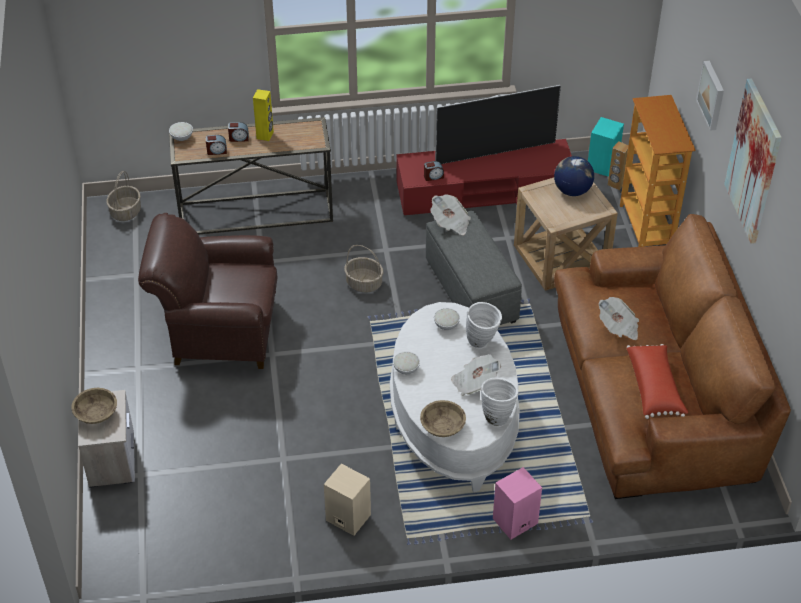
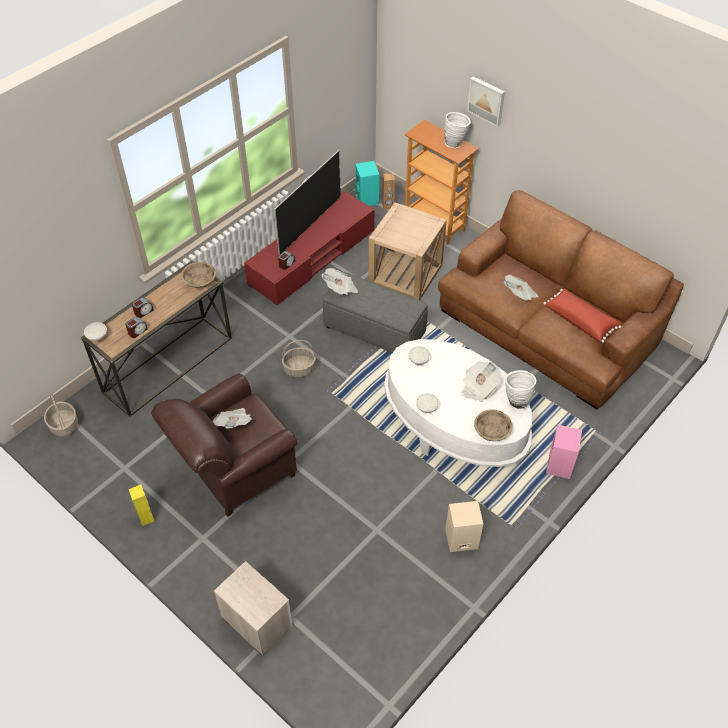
camera: 40 degrees left, 5 degrees up
beige bowl [71,388,117,424] -> beige bowl moved to [181,262,216,288]
yellow speaker [253,89,274,141] -> yellow speaker moved to [128,484,154,526]
white vase [466,302,502,349] -> white vase moved to [444,112,471,148]
globe [554,156,594,196] -> none
picture [724,78,782,244] -> none
none -> newspaper [213,408,253,428]

